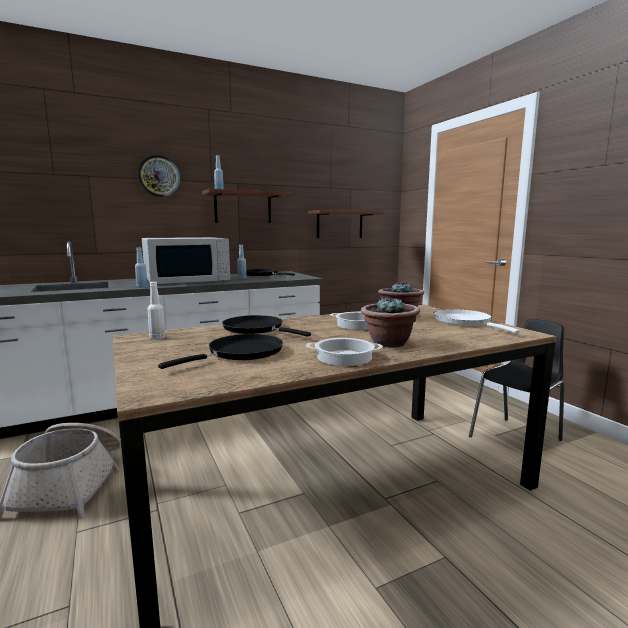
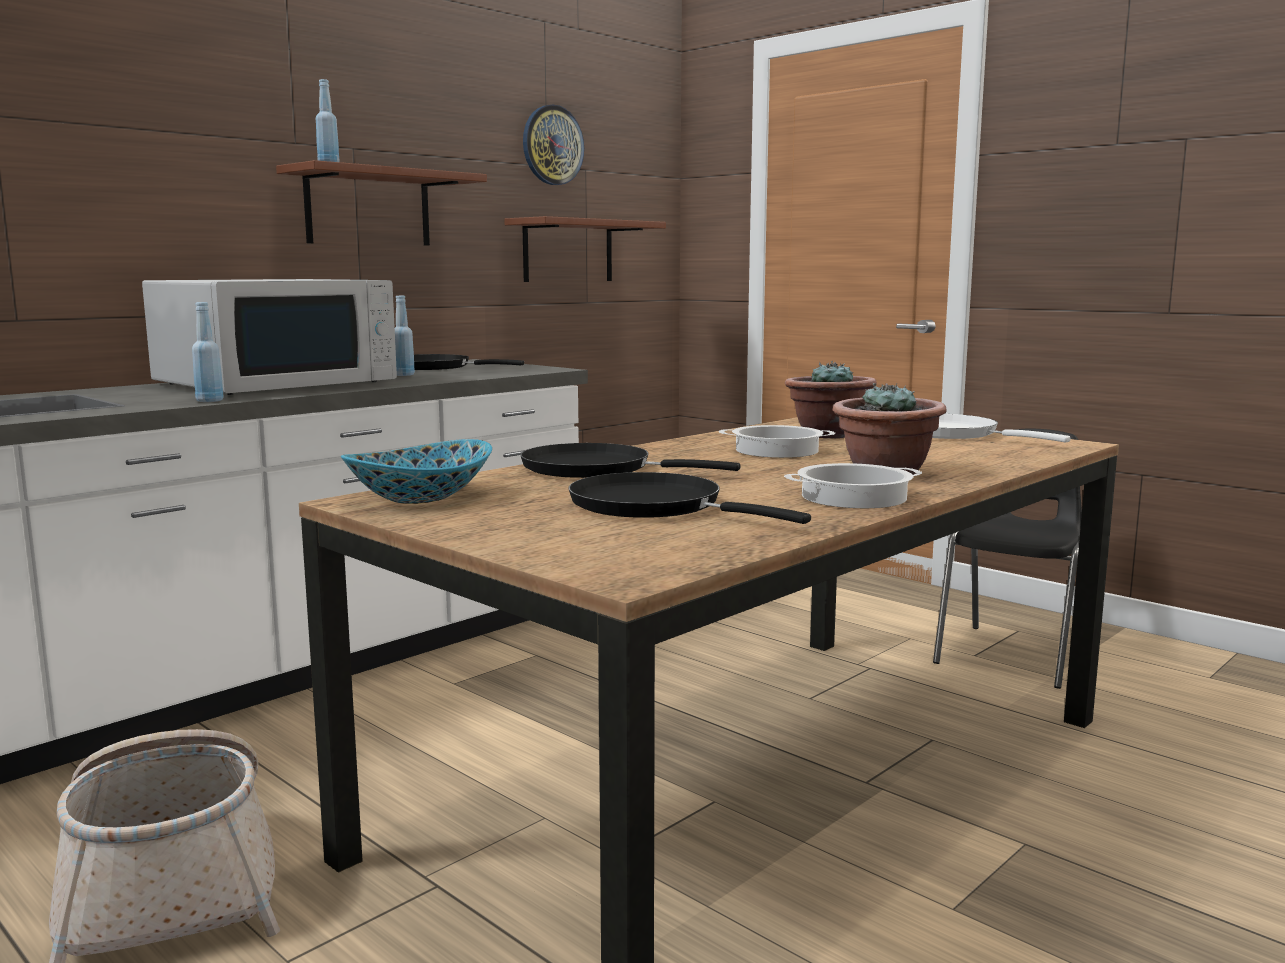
camera: 20 degrees left, 0 degrees up
wall clock [138,155,181,197] -> wall clock moved to [523,104,584,185]
white bottle [148,282,165,339] -> bowl [341,439,492,504]
black frying pan [158,334,283,369] -> black frying pan turned 75 degrees counterclockwise [568,472,811,524]

